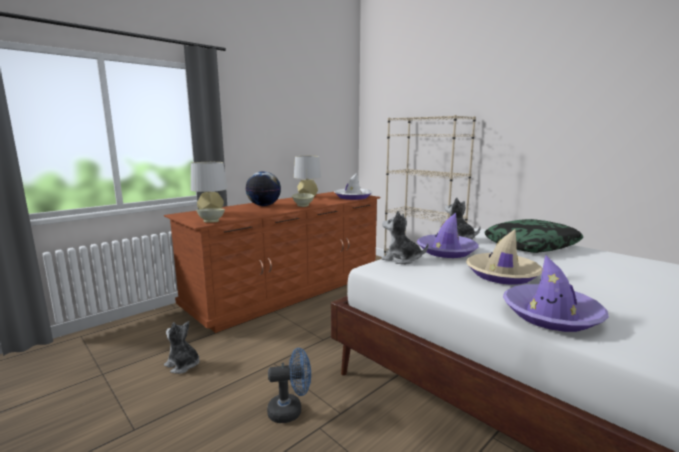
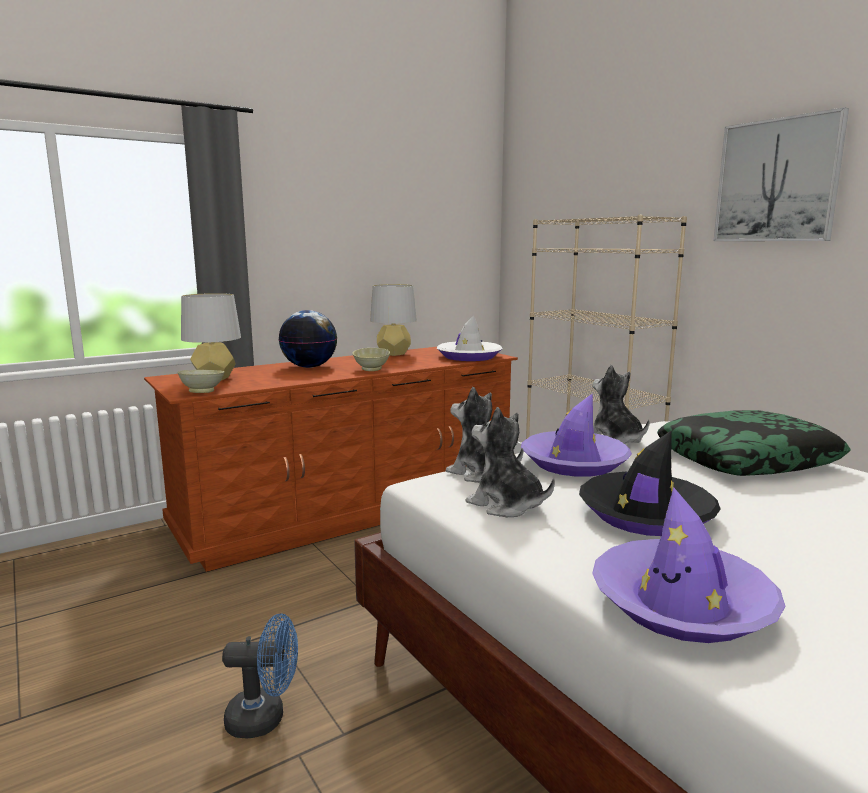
camera: 10 degrees right, 0 degrees up
plush toy [164,321,200,374] -> plush toy moved to [466,407,555,517]
beige hat [466,229,543,285] -> black hat [579,431,721,536]
none -> picture [713,107,849,241]

